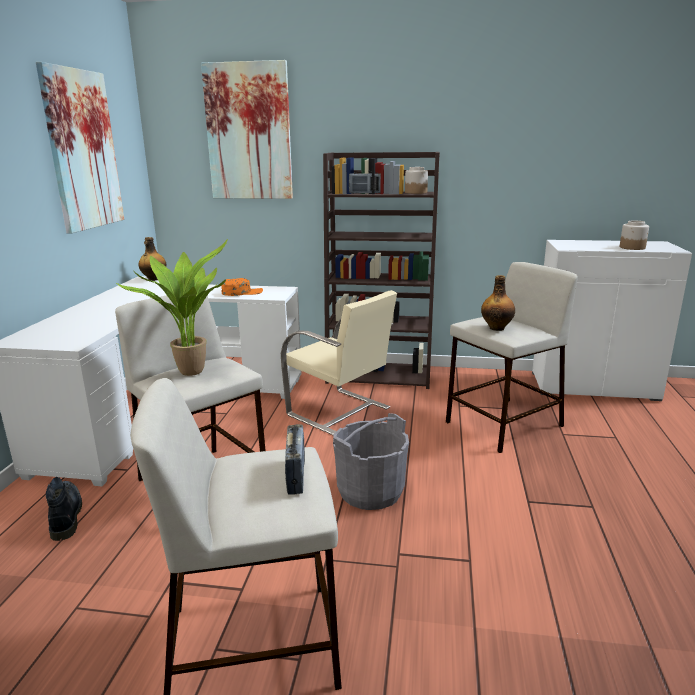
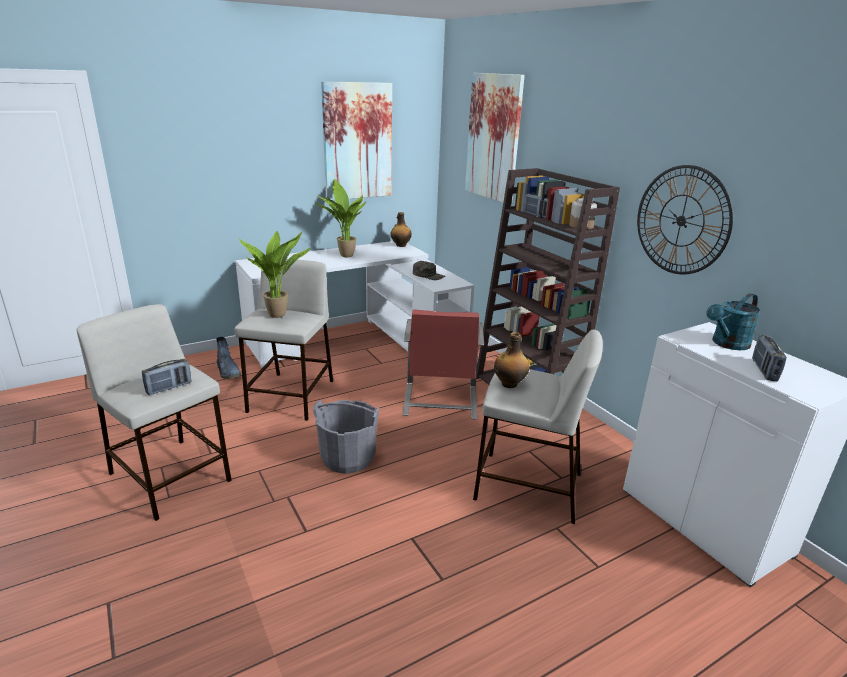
camera: 50 degrees right, 5 degrees up
boot [46,477,82,541] -> boot turned 120 degrees clockwise [217,337,241,379]
orange cap [221,278,263,296] -> green cap [413,261,445,280]
beige chair [281,290,397,436] -> red chair [402,309,484,420]
jar [620,220,649,250] -> radio [752,335,787,381]
none -> potted plant [315,179,366,257]
none -> wall clock [637,165,733,275]
none -> turquoise watering can [706,293,761,350]

